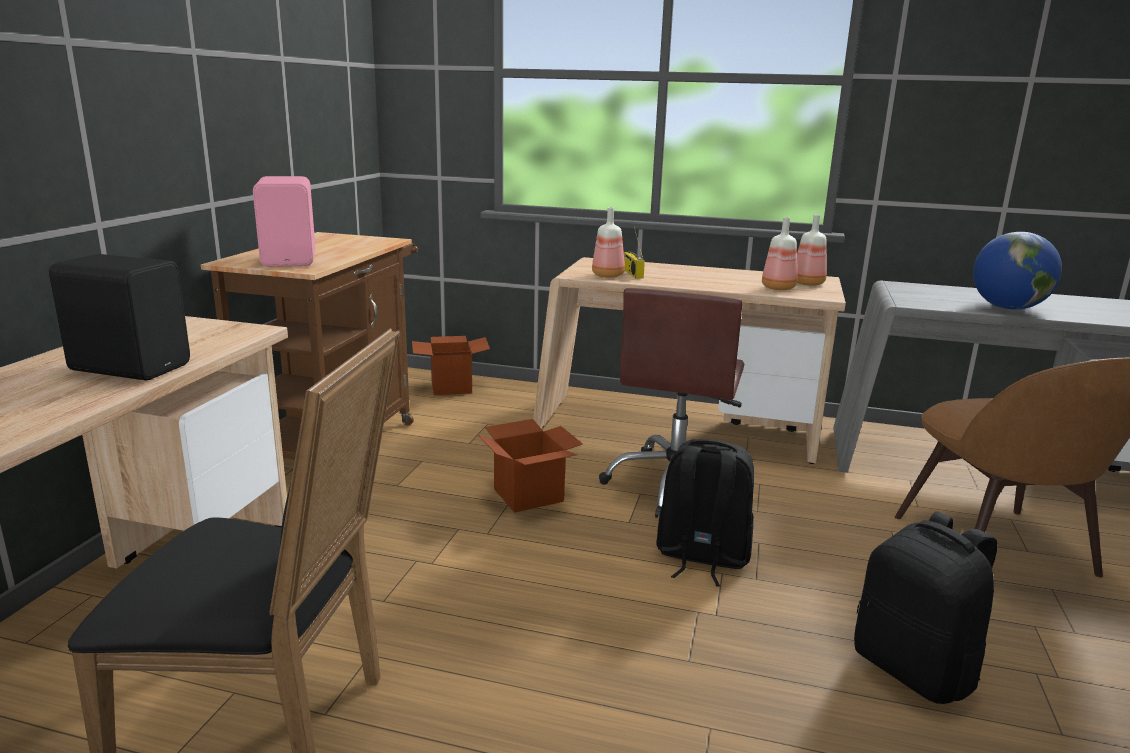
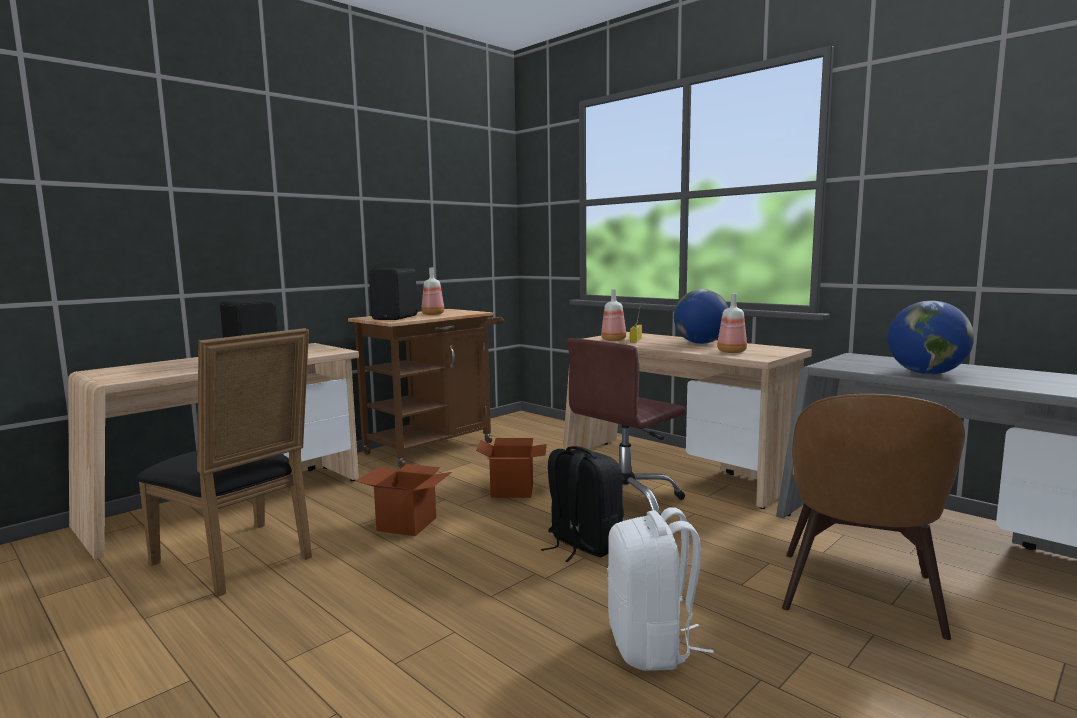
camera: 30 degrees right, 10 degrees down
pink speaker [253,176,315,267] -> black speaker [369,268,417,320]
cardboard box [412,336,490,395] -> cardboard box moved to [355,464,452,536]
bottle [797,215,827,286] -> bottle moved to [421,268,444,315]
black backpack [854,511,997,704] -> white backpack [607,507,713,671]
none -> globe [674,289,729,344]

